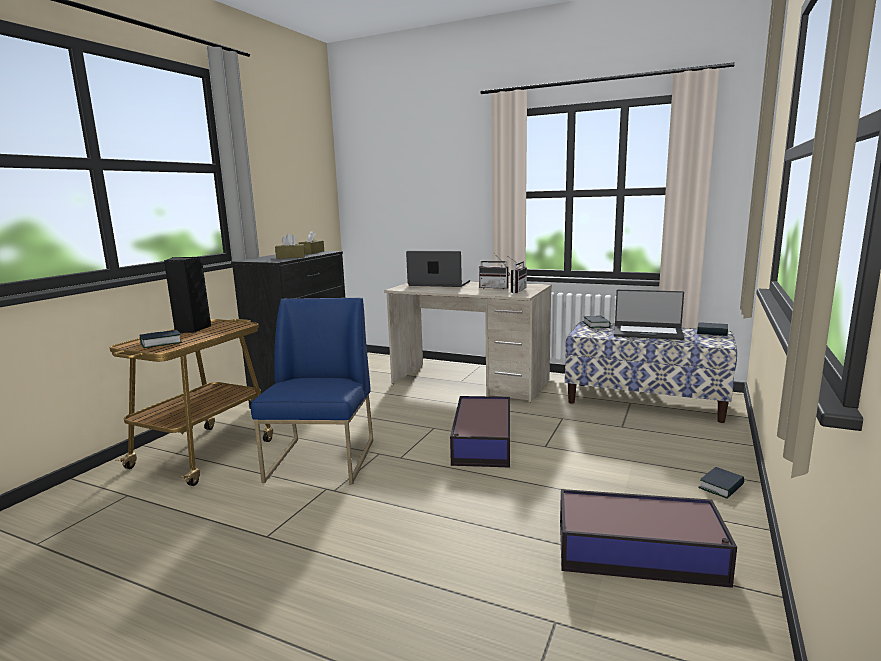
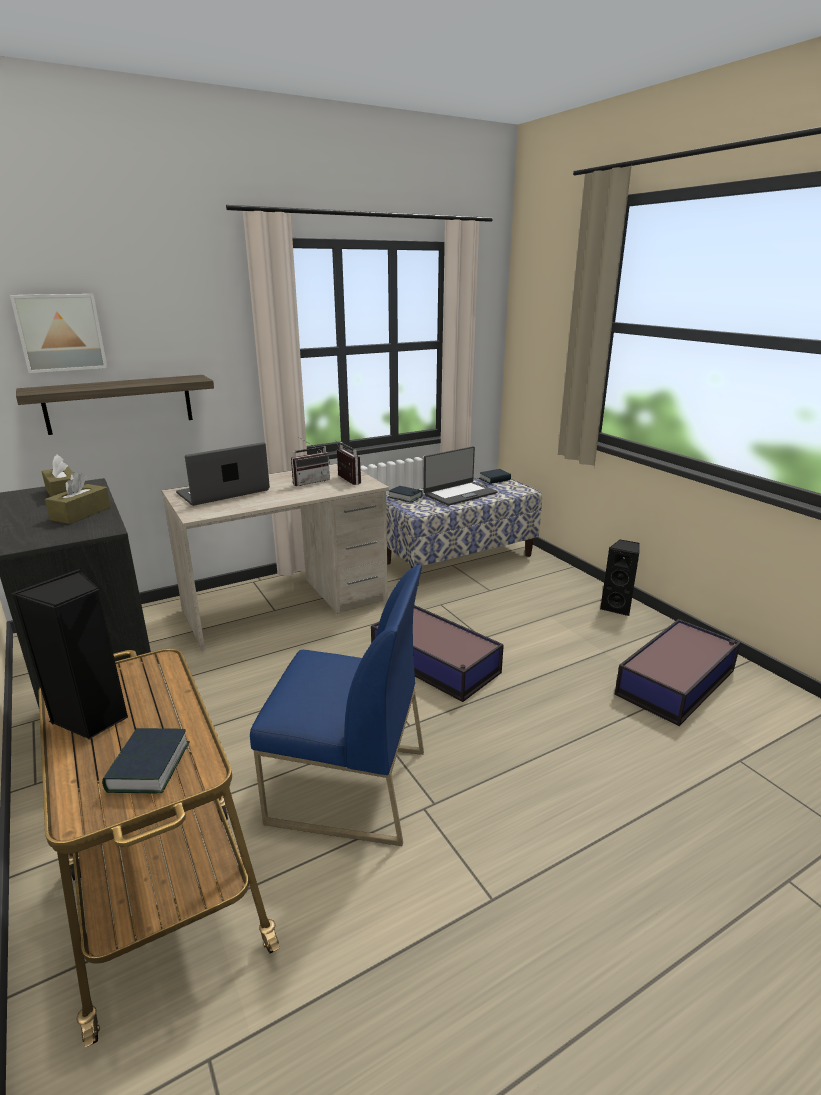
camera: 55 degrees left, 10 degrees up
blue chair [251,298,373,485] -> blue chair turned 150 degrees clockwise [250,565,424,846]
book [698,467,744,499] -> black speaker [600,540,640,616]
none -> picture [10,294,107,373]
none -> shelf [16,375,214,435]

